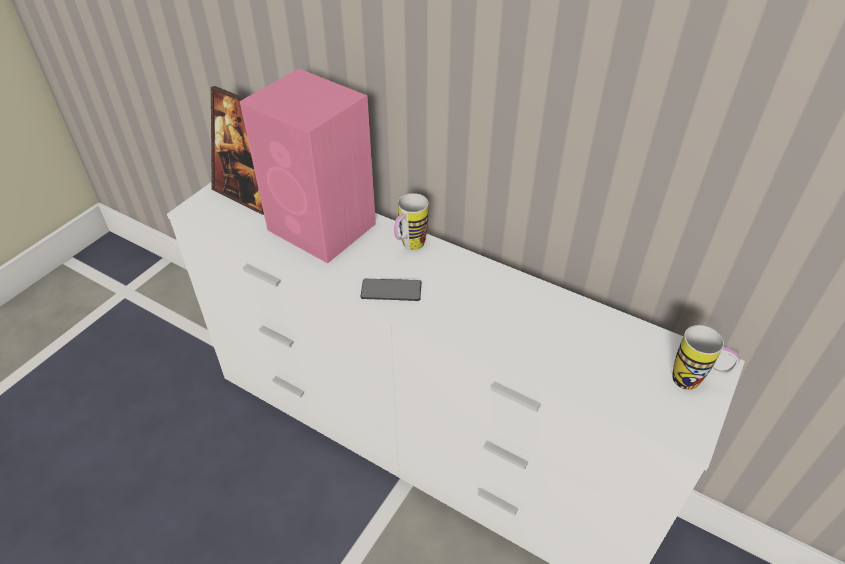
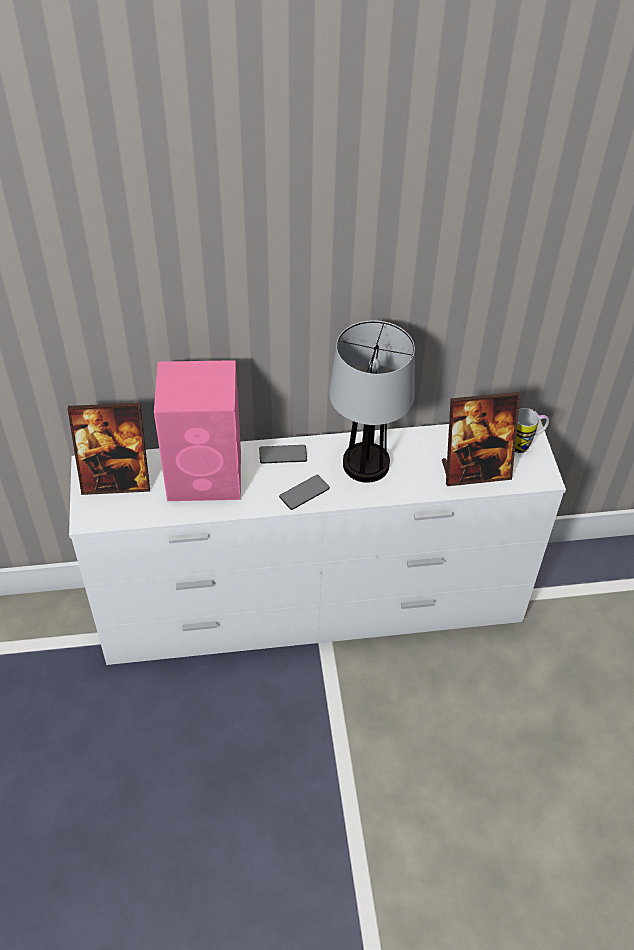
camera: 40 degrees left, 5 degrees up
mug [394,193,429,250] -> phone [259,445,307,464]
none -> table lamp [329,320,415,483]
none -> picture frame [442,392,520,486]

